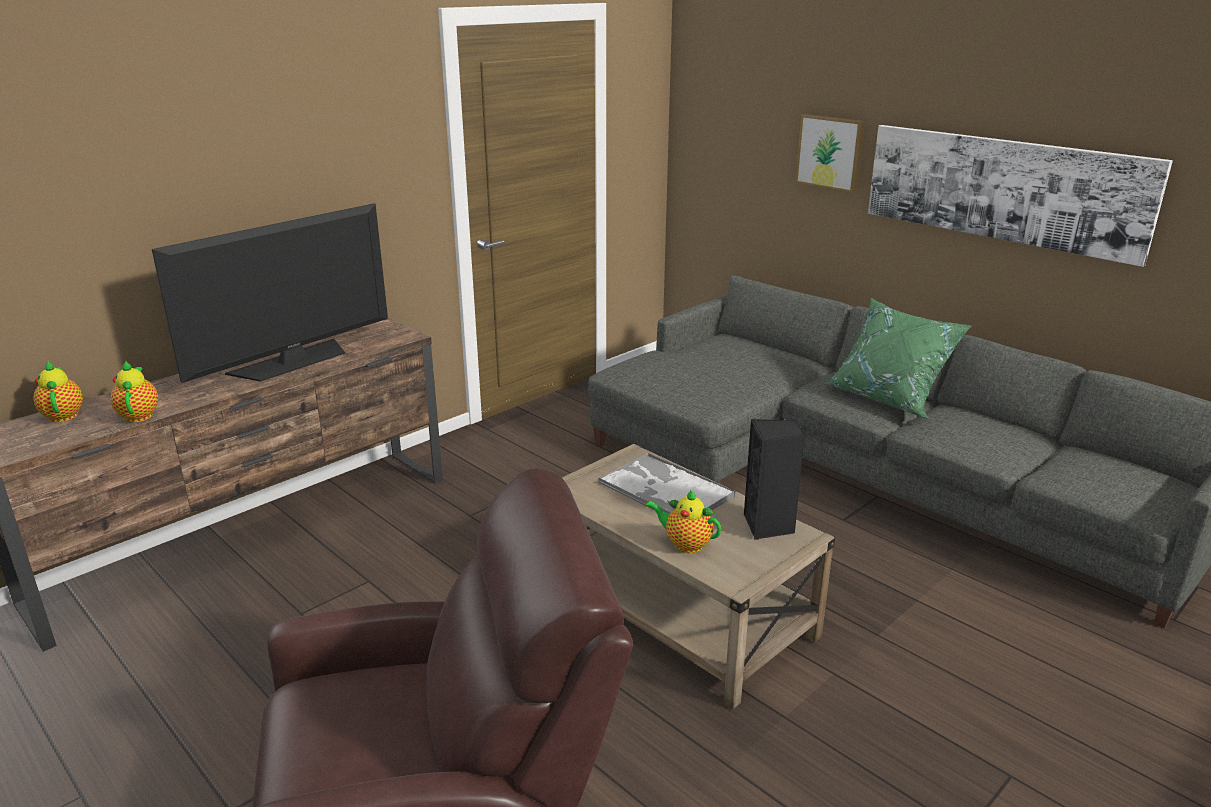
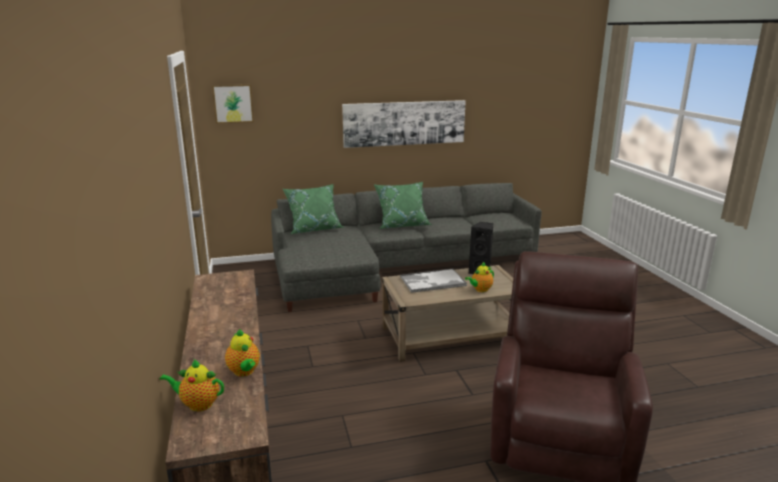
camera: 60 degrees left, 5 degrees down
teapot [111,361,158,422] -> teapot turned 135 degrees counterclockwise [225,329,260,377]
television [152,203,388,383] -> none
picture [795,114,865,193] -> picture moved to [212,84,254,123]
none -> green pillow [283,184,344,234]

